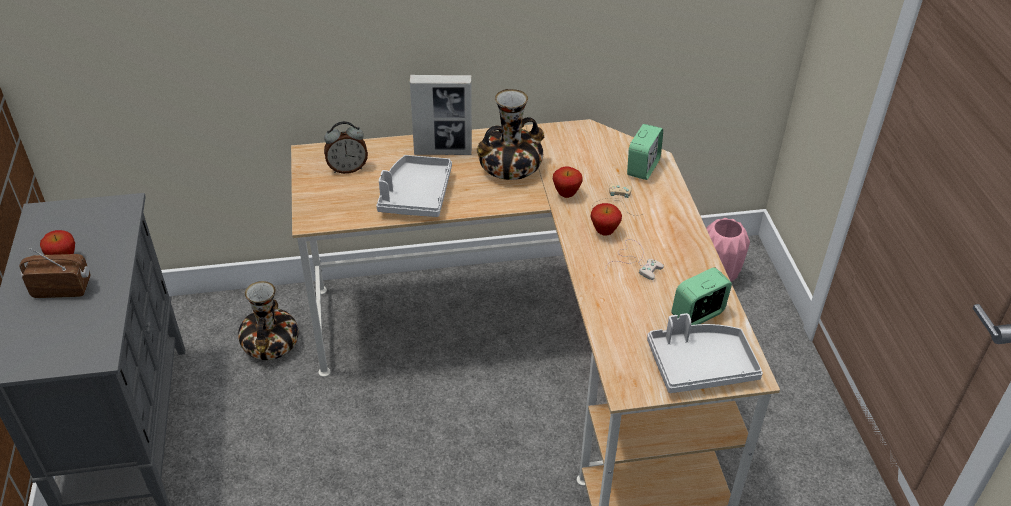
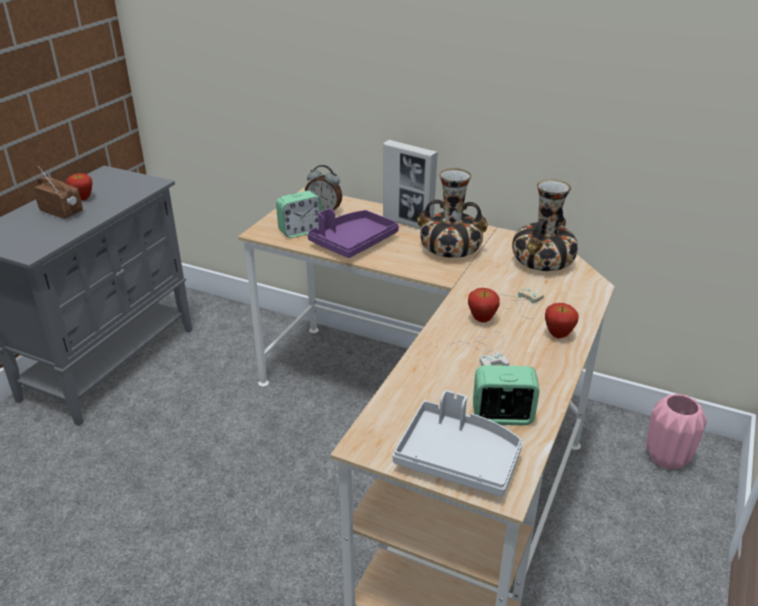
camera: 35 degrees right, 10 degrees down
vase [238,281,299,360] -> vase moved to [512,179,578,271]
grey tray [376,155,452,217] -> purple tray [308,208,399,258]
apple [553,167,583,198] -> apple moved to [545,303,579,338]
alarm clock [627,124,663,180] -> alarm clock moved to [276,191,322,238]

